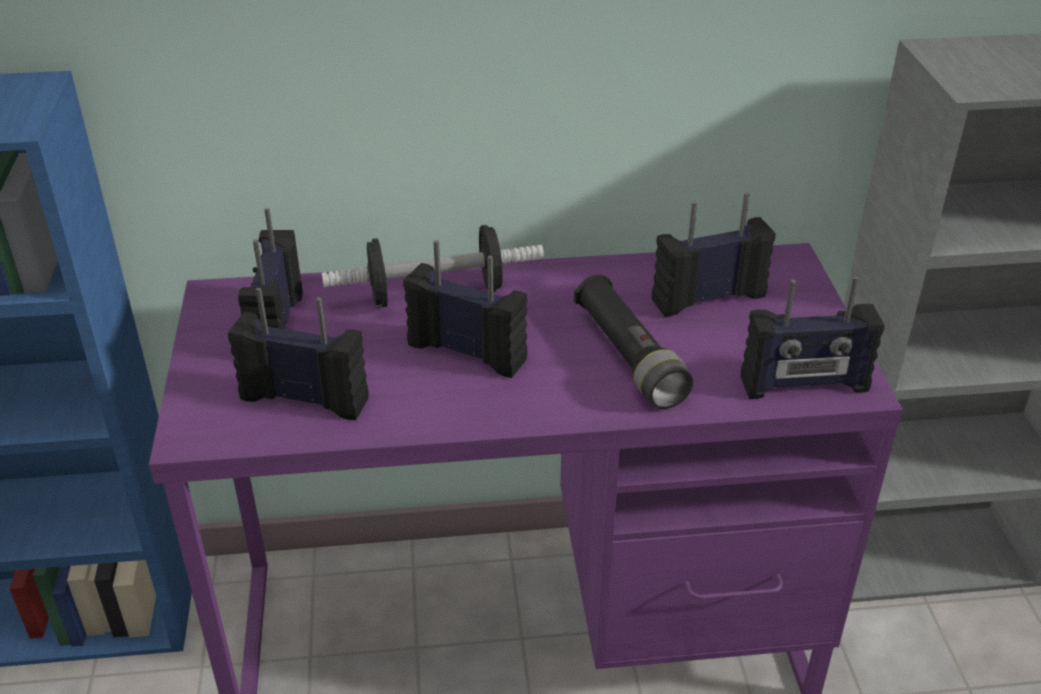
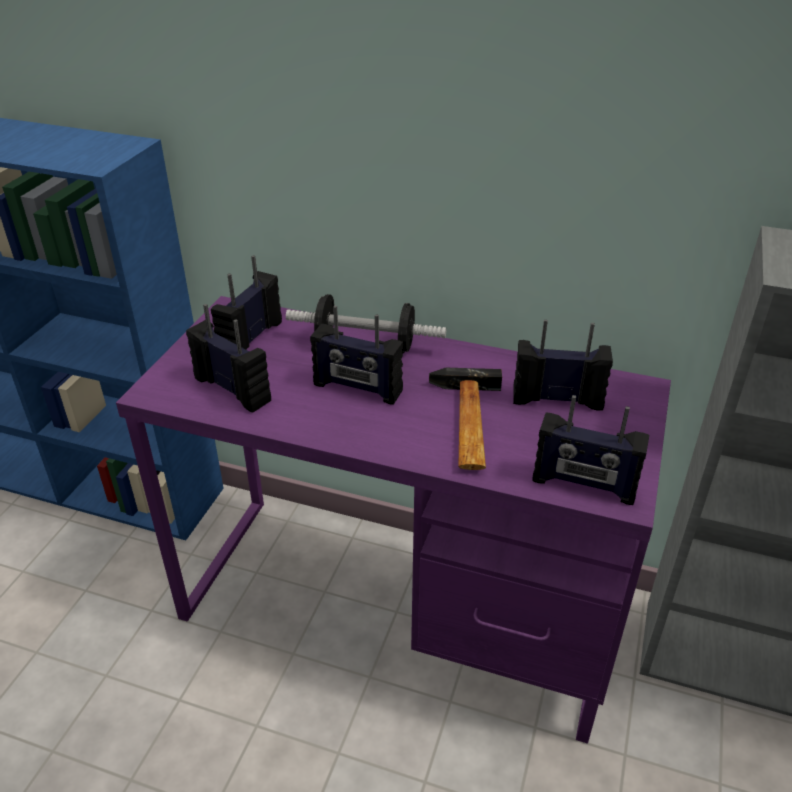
camera: 25 degrees right, 0 degrees up
radio [403,240,528,378] -> radio turned 150 degrees clockwise [310,305,403,405]
black flashlight [574,275,693,409] -> hammer [429,368,502,470]

